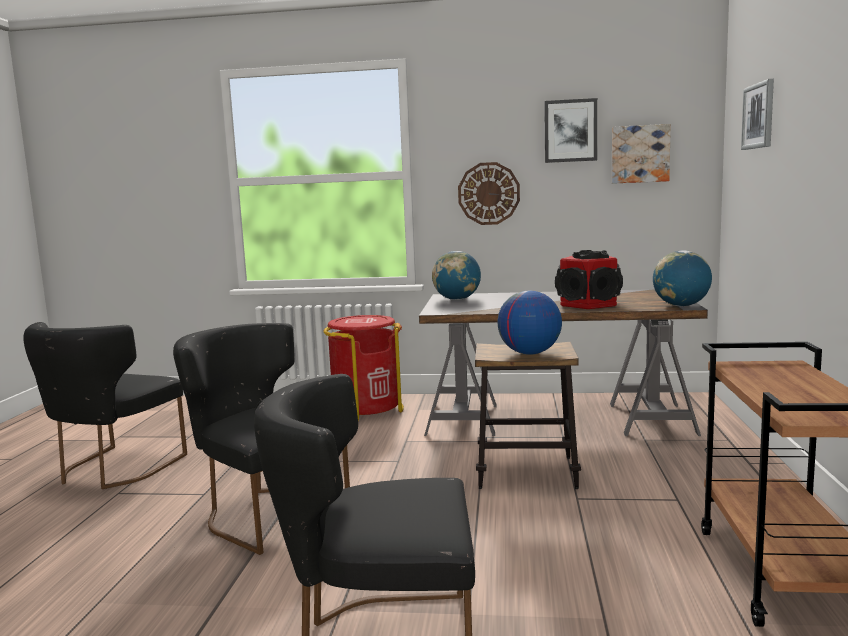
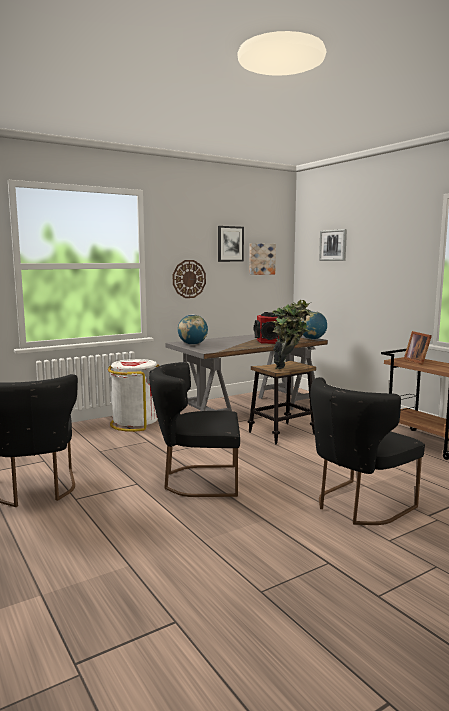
camera: 40 degrees left, 0 degrees up
red trash can [324,315,404,421] -> white trash can [108,359,159,432]
globe [498,291,562,355] -> potted plant [272,300,310,369]
none -> picture frame [404,331,432,365]

